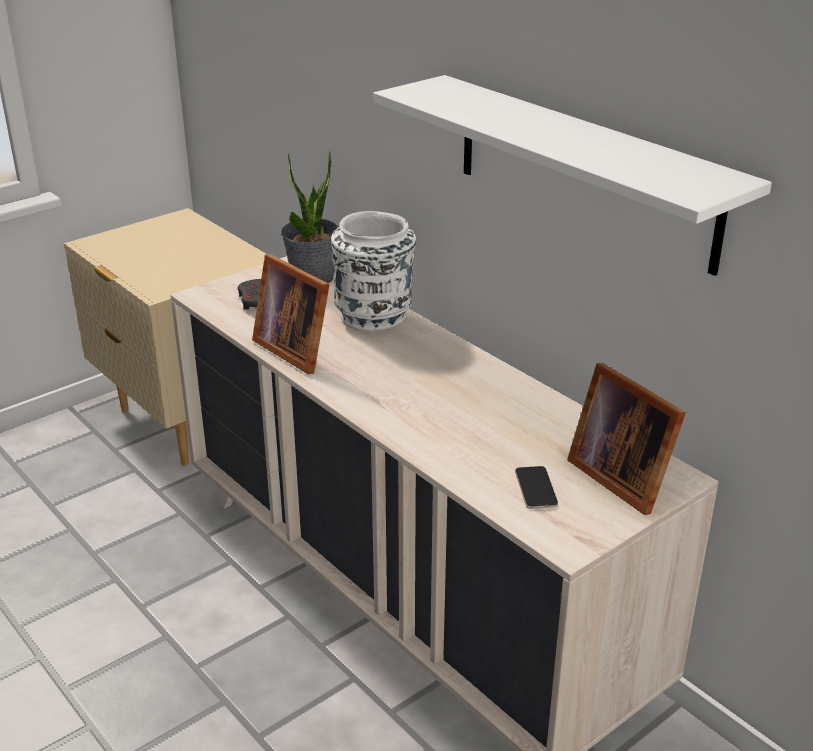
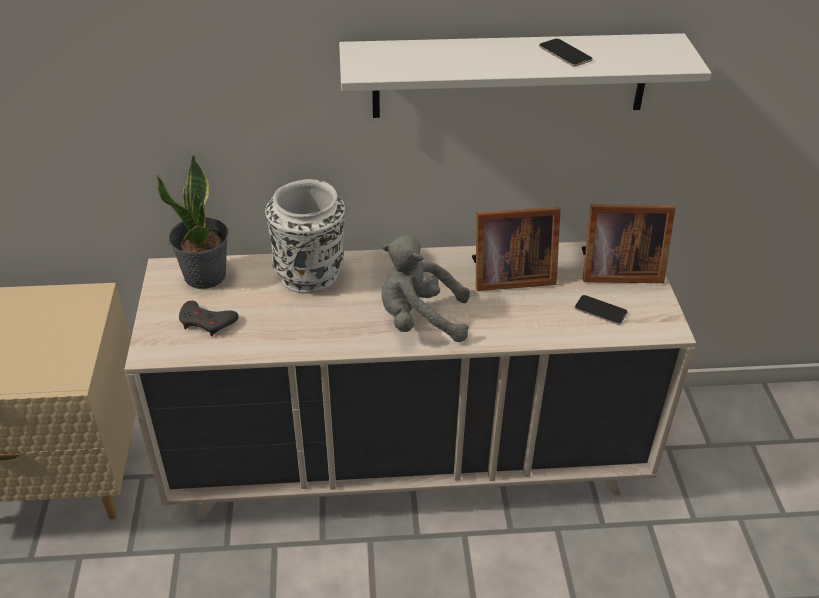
camera: 55 degrees left, 10 degrees up
picture frame [252,254,330,374] -> picture frame moved to [472,207,561,291]
none -> grey plush toy [381,235,470,342]
none -> phone [539,38,593,67]

